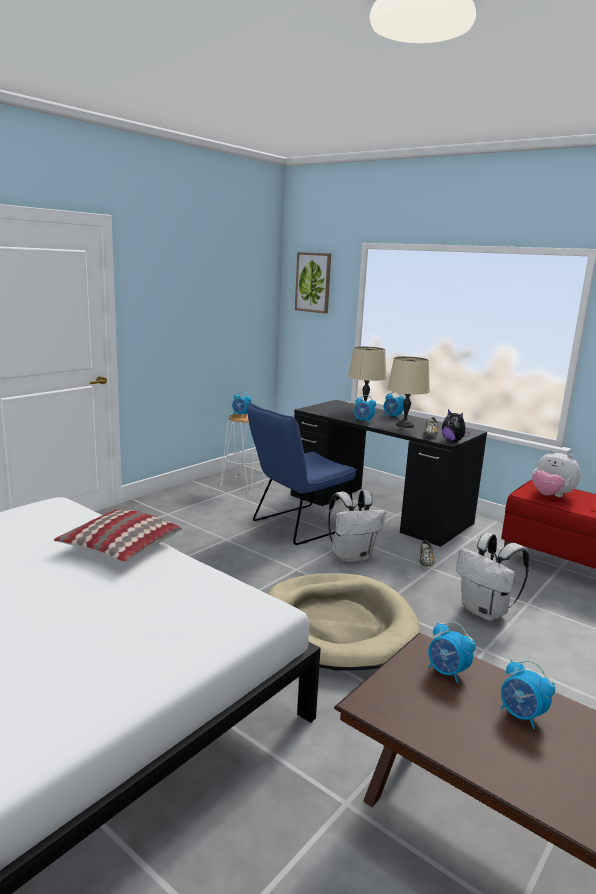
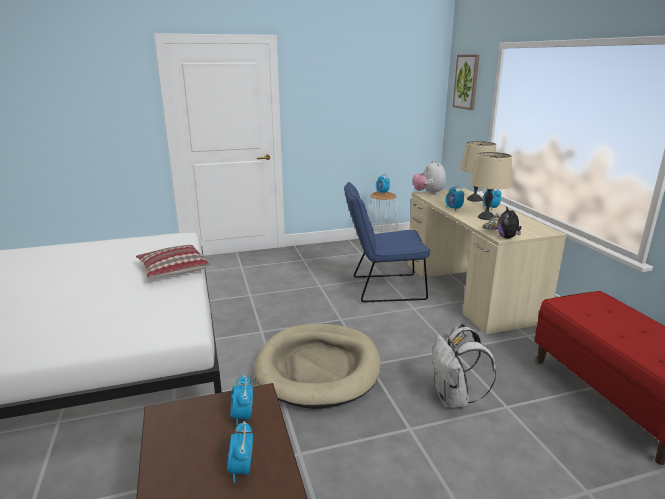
camera: 35 degrees right, 5 degrees up
black desk [291,400,487,547] -> beige desk [408,188,567,334]
white backpack [328,490,386,563] -> none
plush toy [532,450,580,497] -> plush toy moved to [412,161,446,195]

